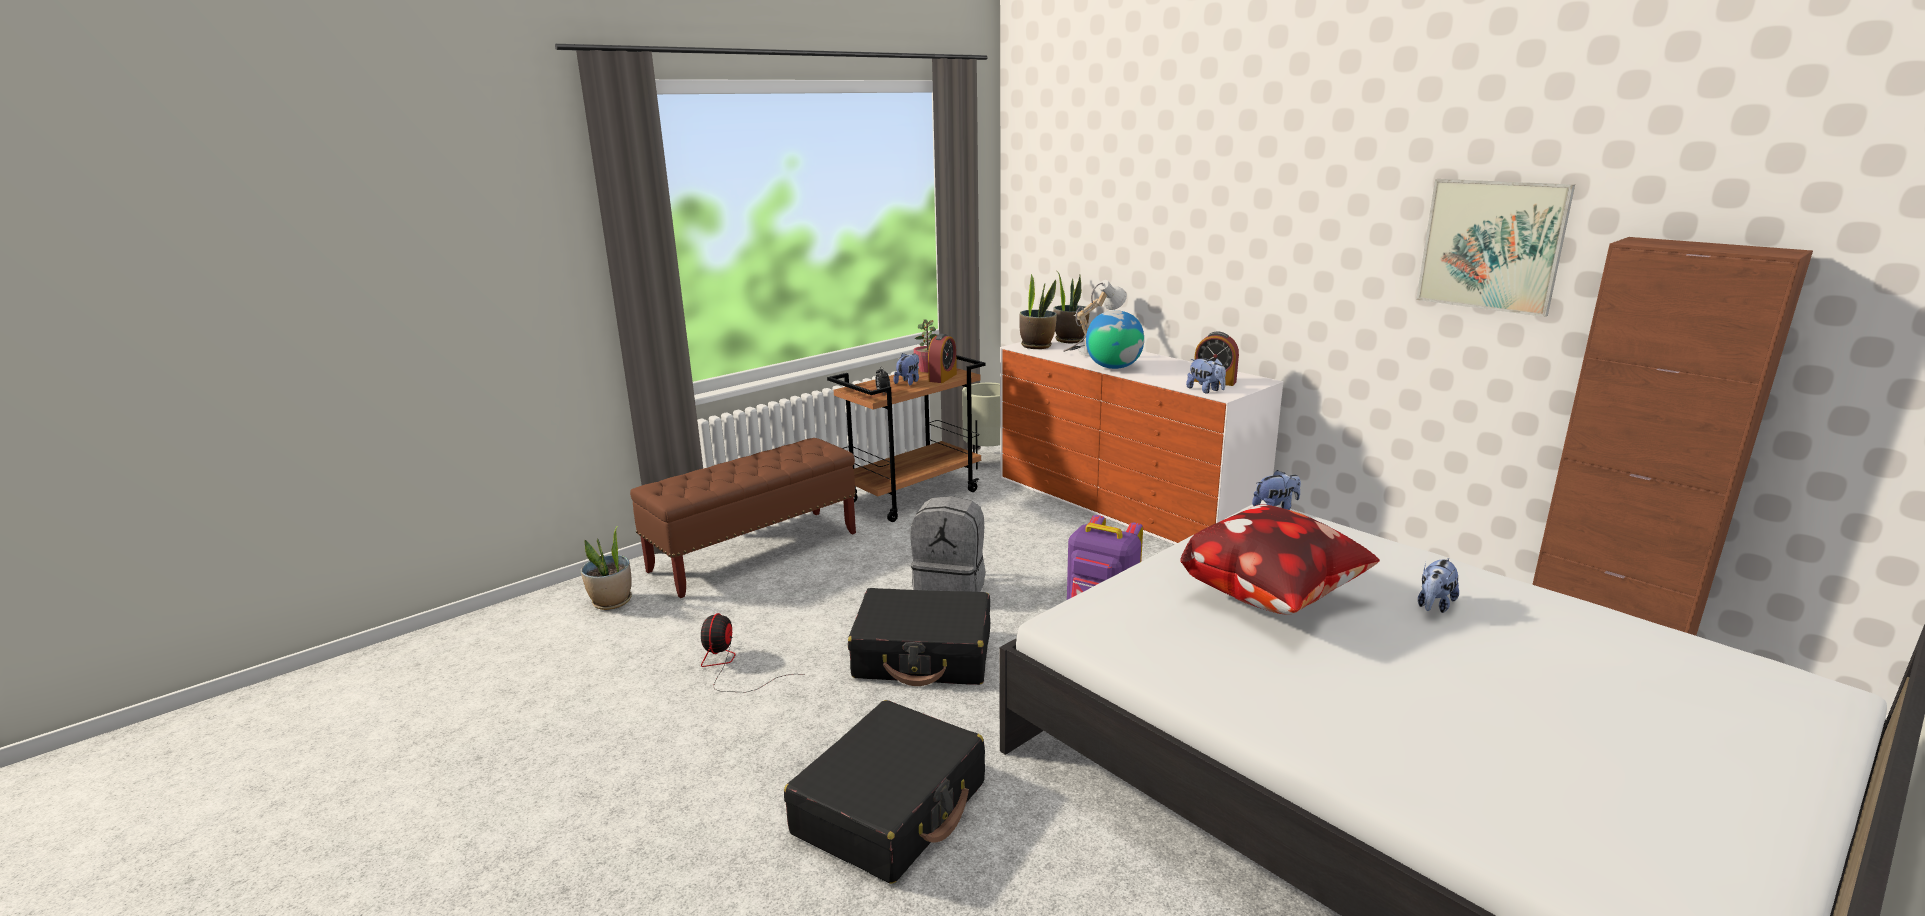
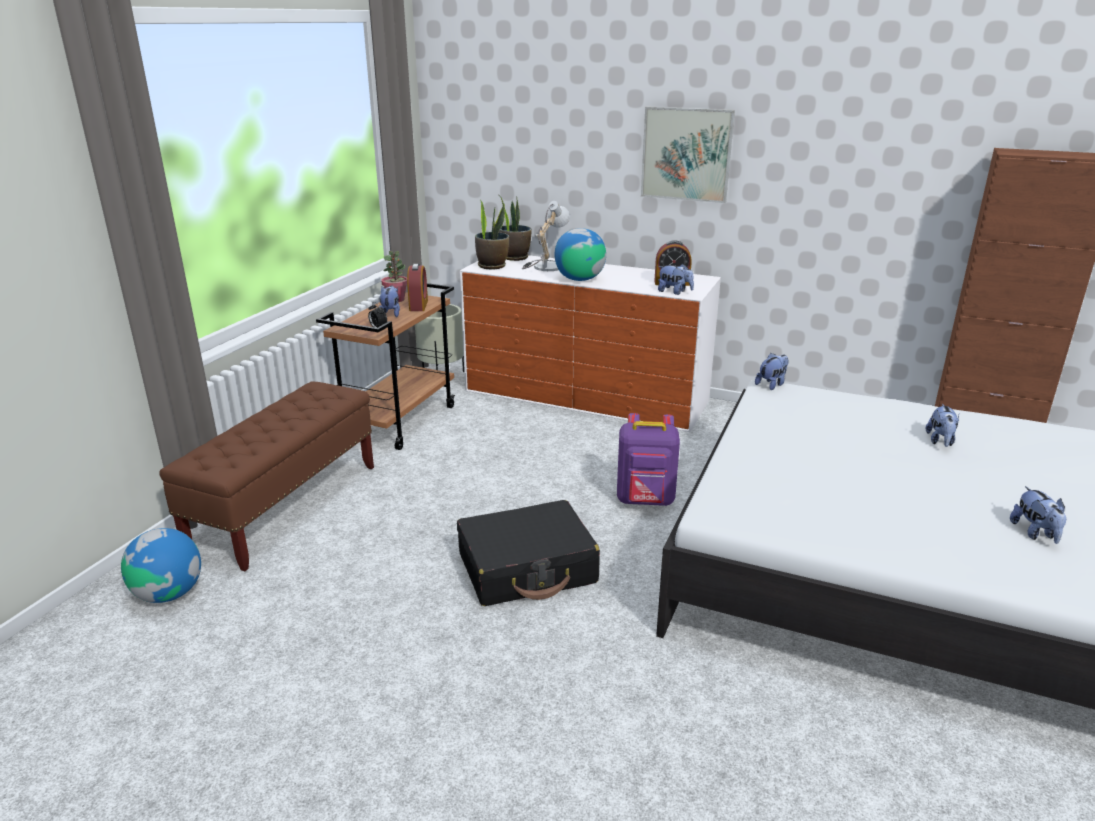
camera: 25 degrees left, 5 degrees up
potted plant [581,526,632,610] -> globe [121,528,201,603]
fan [701,613,805,692] -> none
black suitcase [784,700,985,884] -> none
grey backpack [910,496,985,592] -> none
pillow [1180,504,1380,615] -> none
picture [1416,179,1575,317] -> picture moved to [641,106,735,203]
none -> plush toy [1010,486,1066,544]

